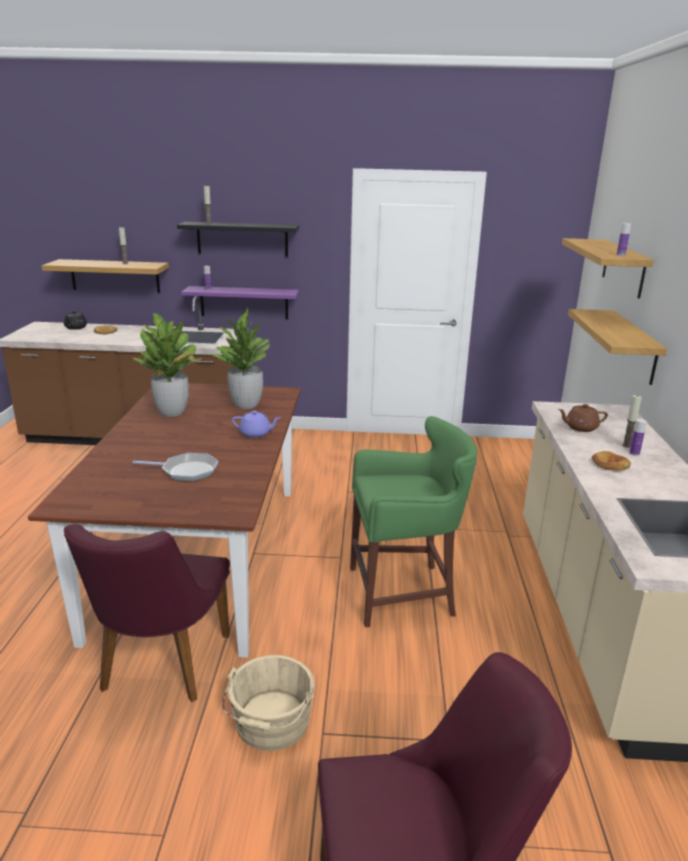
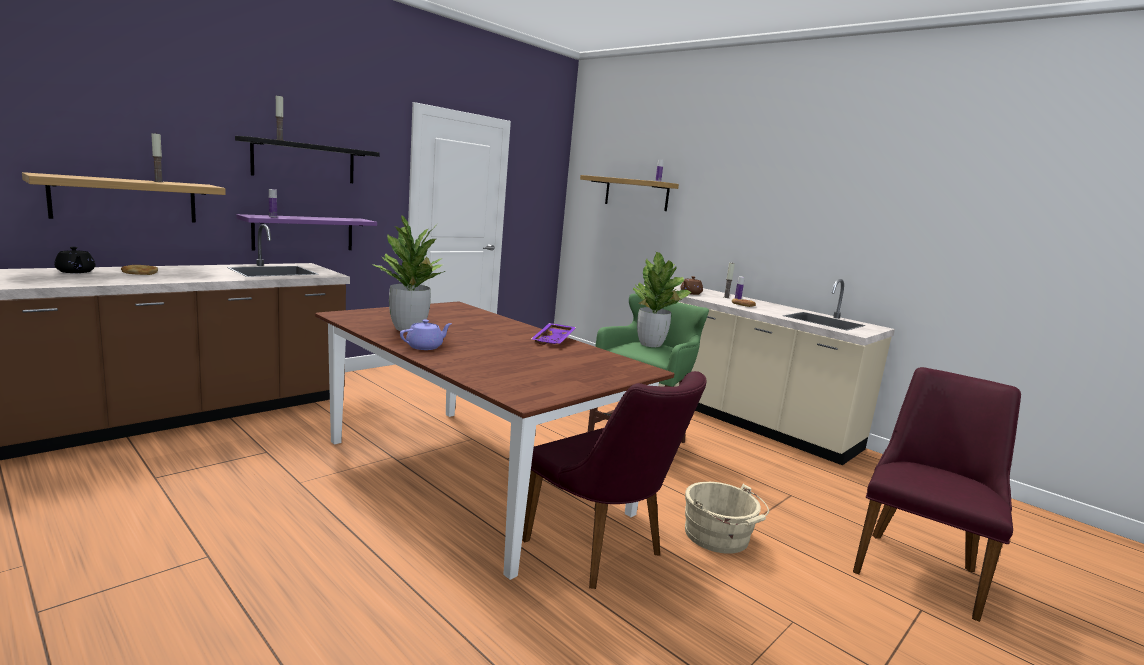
camera: 50 degrees left, 10 degrees down
frying pan [133,453,218,482] -> none
potted plant [211,308,270,409] -> potted plant moved to [633,252,691,347]
purple teapot [232,411,281,438] -> purple teapot moved to [400,319,452,350]
shelf [568,309,667,385] -> none
none -> purple tray [531,323,576,345]

